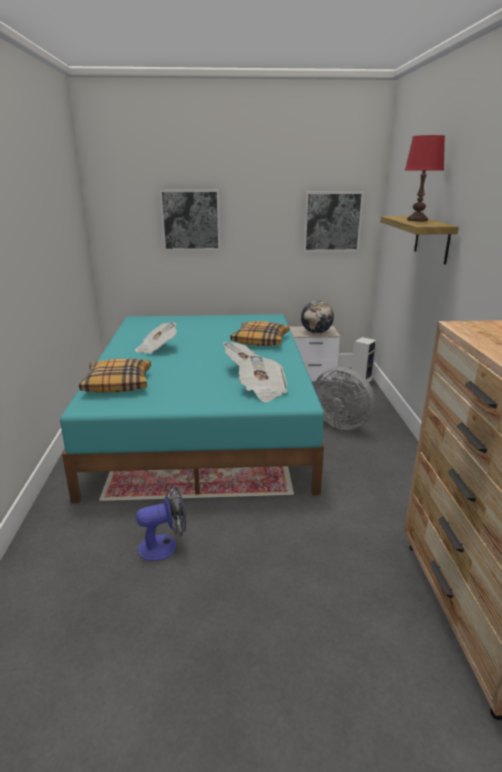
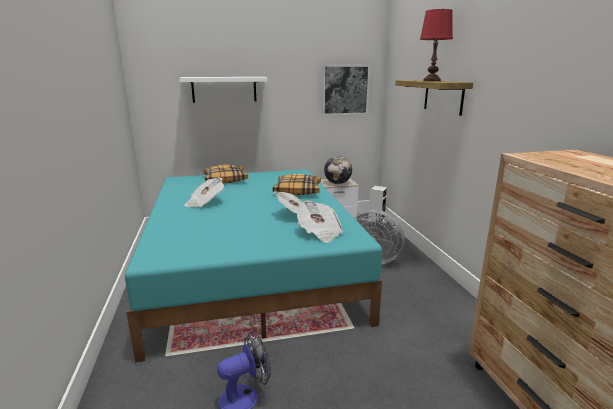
camera: 10 degrees left, 5 degrees down
pillow [79,359,151,392] -> pillow moved to [203,165,248,183]
picture [159,190,220,251] -> white shelf [179,77,267,103]

